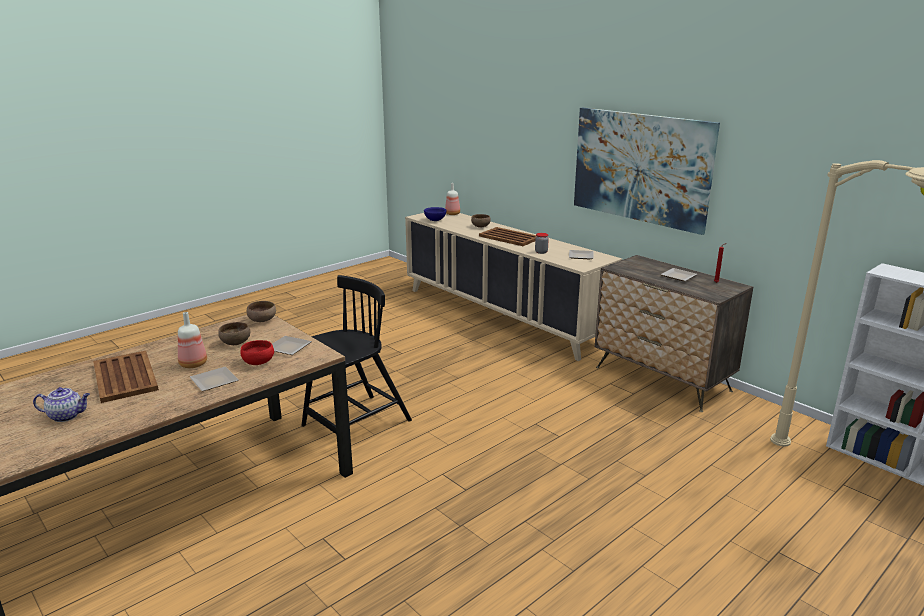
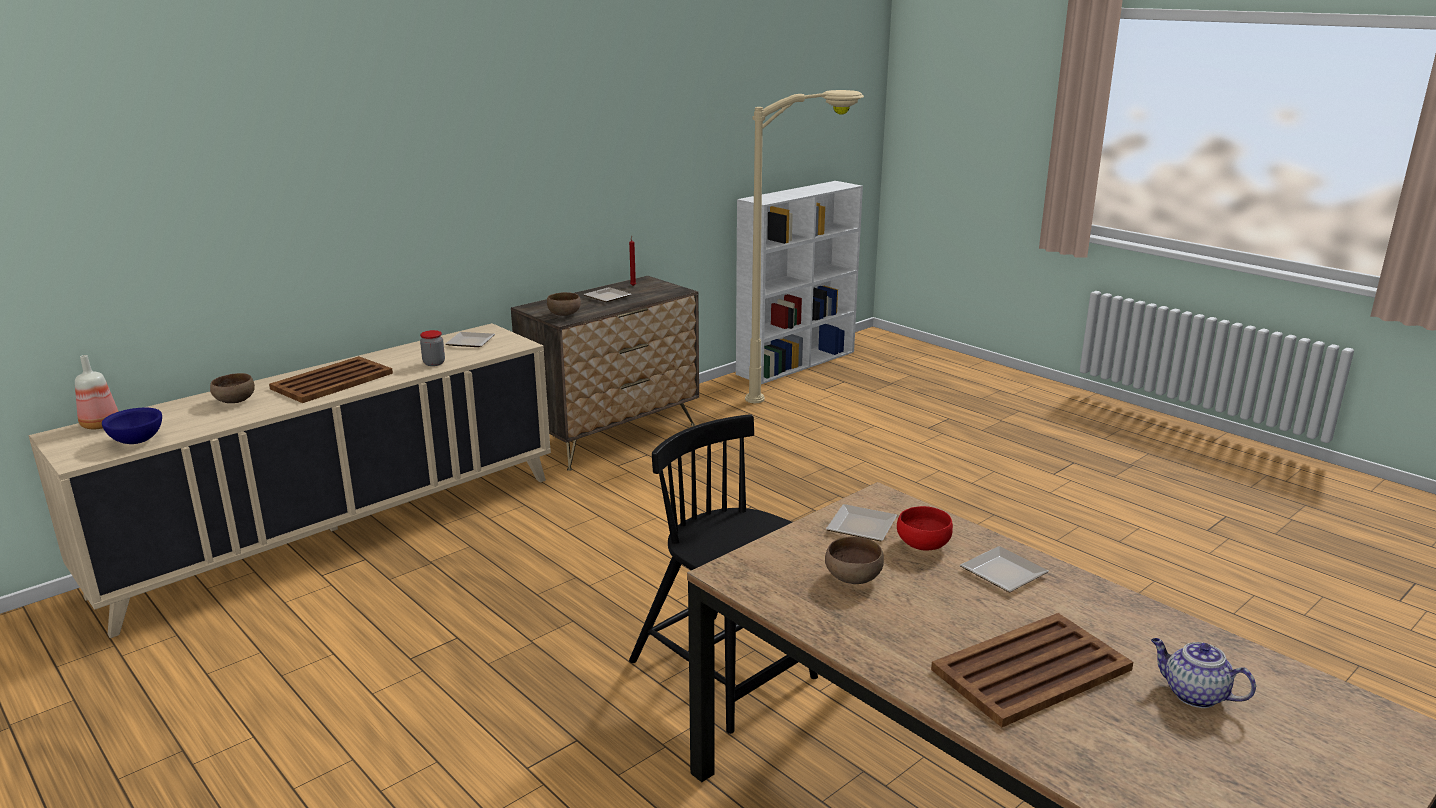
camera: 90 degrees left, 0 degrees up
teapot [33,387,90,422] -> teapot turned 45 degrees counterclockwise [1151,638,1256,708]
bottle [178,312,207,368] -> none
brown bowl [247,301,276,322] -> brown bowl moved to [547,292,581,316]
picture [574,108,720,235] -> none

